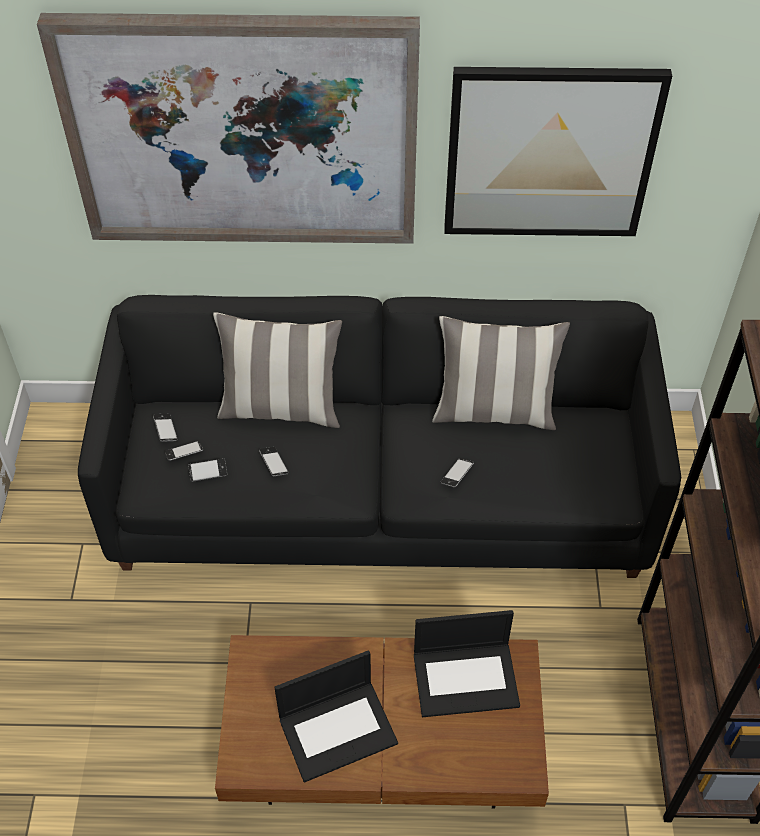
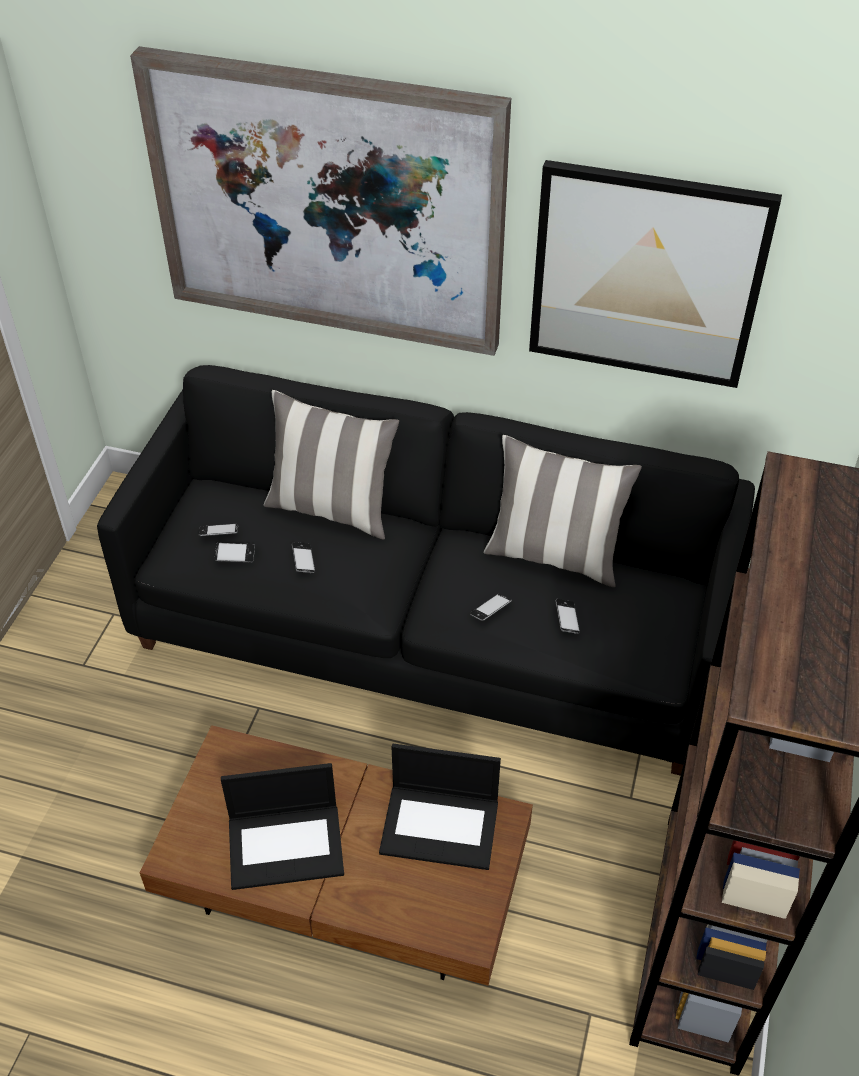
camera: 15 degrees right, 5 degrees down
phone [153,414,178,442] -> phone moved to [555,599,580,634]

